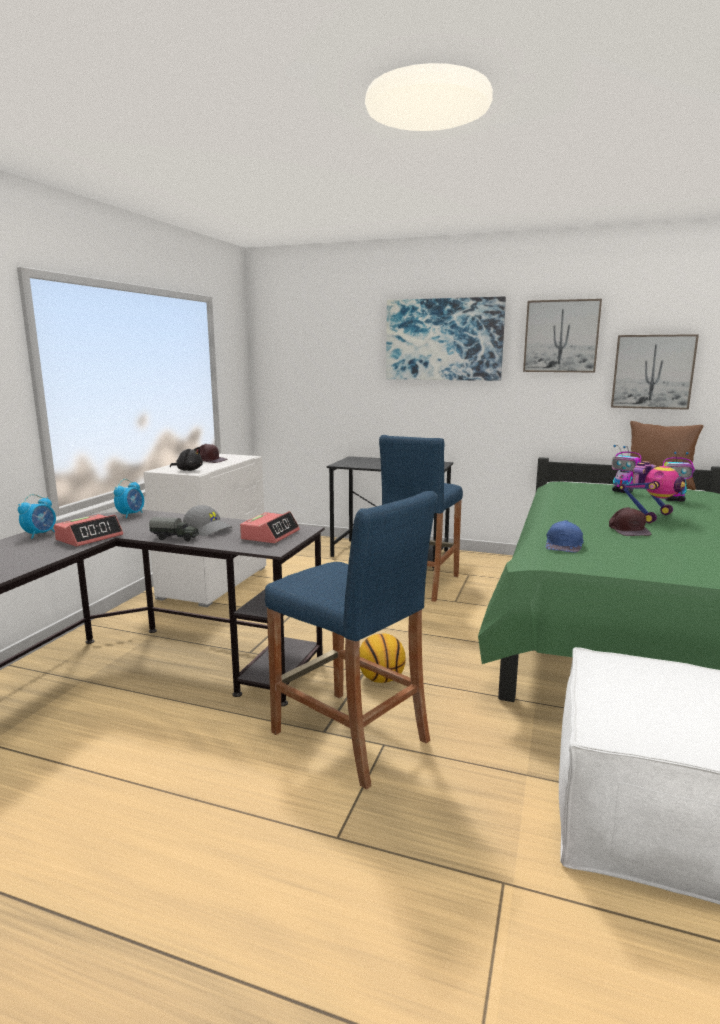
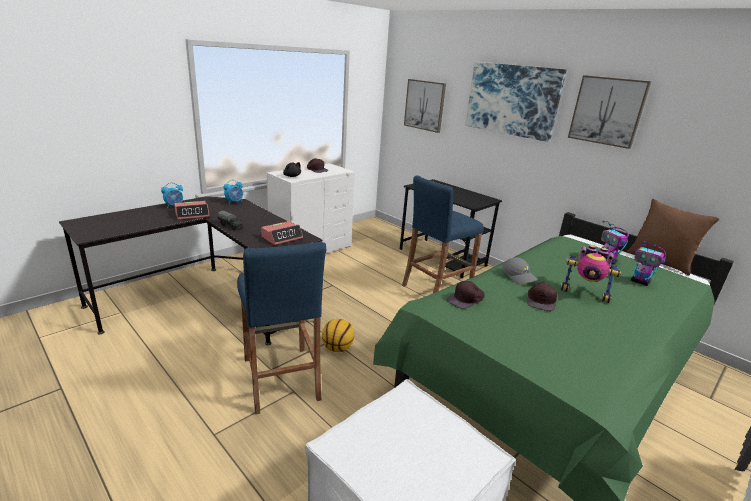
camera: 25 degrees right, 10 degrees up
grey cap [183,505,232,536] -> grey cap moved to [502,257,538,284]
blue cap [546,520,584,553] -> brown cap [446,281,484,309]
picture [611,334,699,410] -> picture moved to [404,79,446,133]
toy robot [619,461,685,523] -> toy robot turned 45 degrees clockwise [560,245,621,303]

